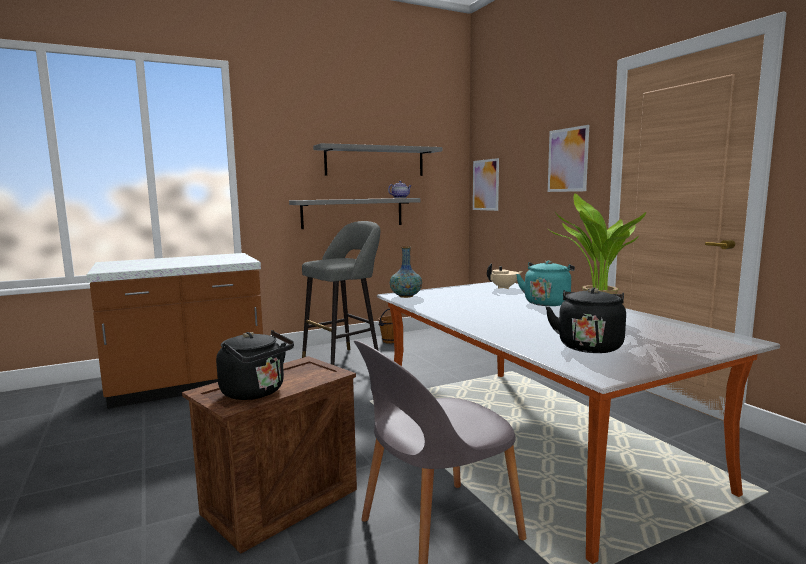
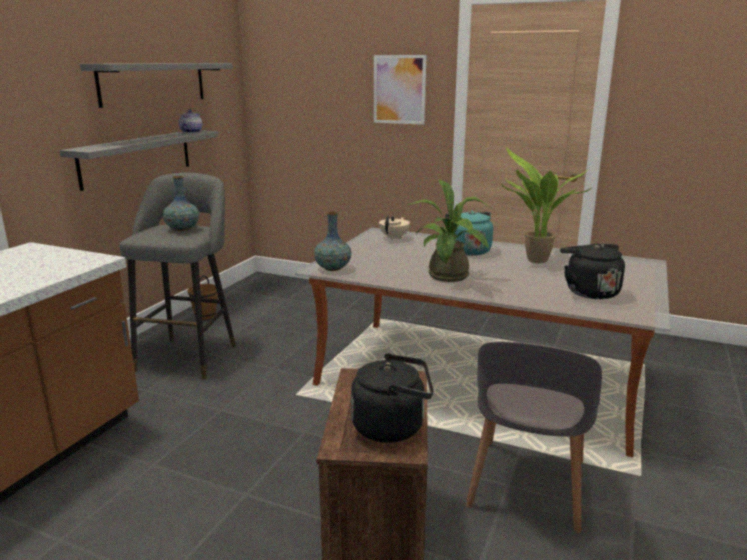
camera: 40 degrees left, 10 degrees up
picture [473,158,499,211] -> none
none -> vase [163,176,199,231]
none -> potted plant [407,179,490,282]

